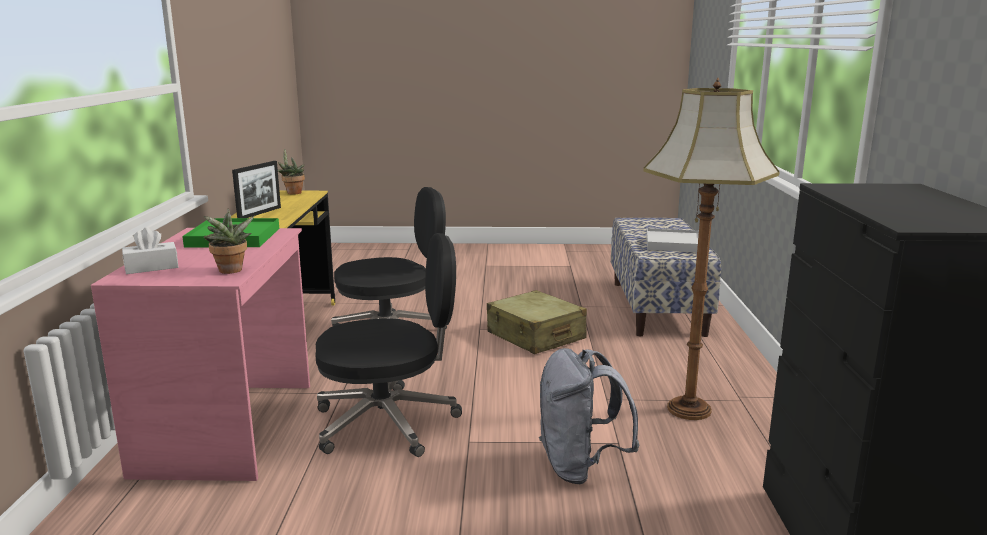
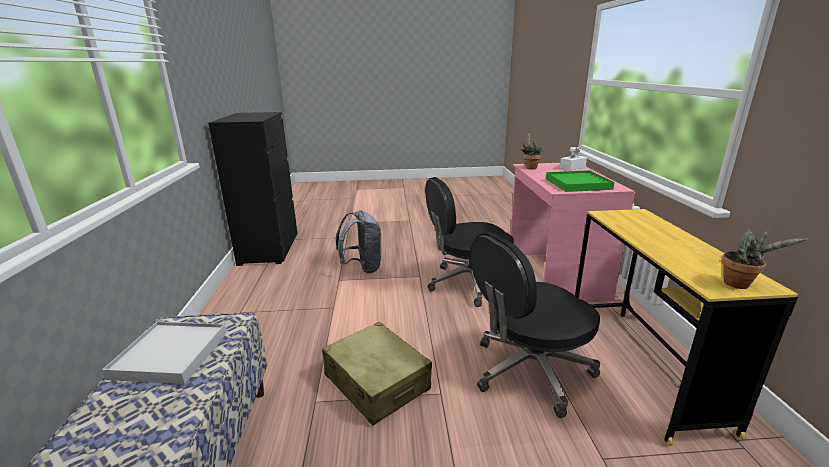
camera: 175 degrees right, 5 degrees up
picture frame [232,161,281,218] -> none
floor lamp [643,78,780,420] -> none

